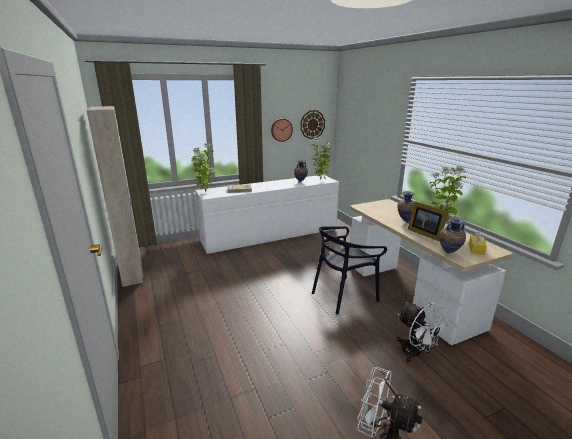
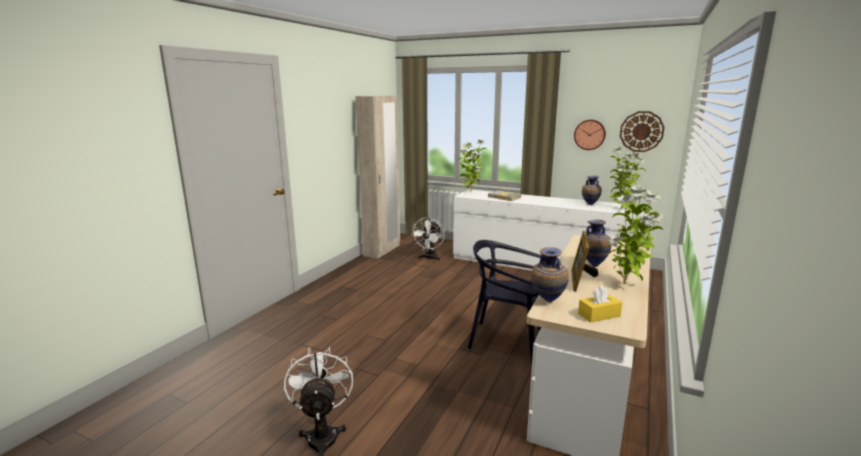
camera: 50 degrees right, 5 degrees down
white fan [396,302,451,363] -> white fan moved to [411,217,445,260]

